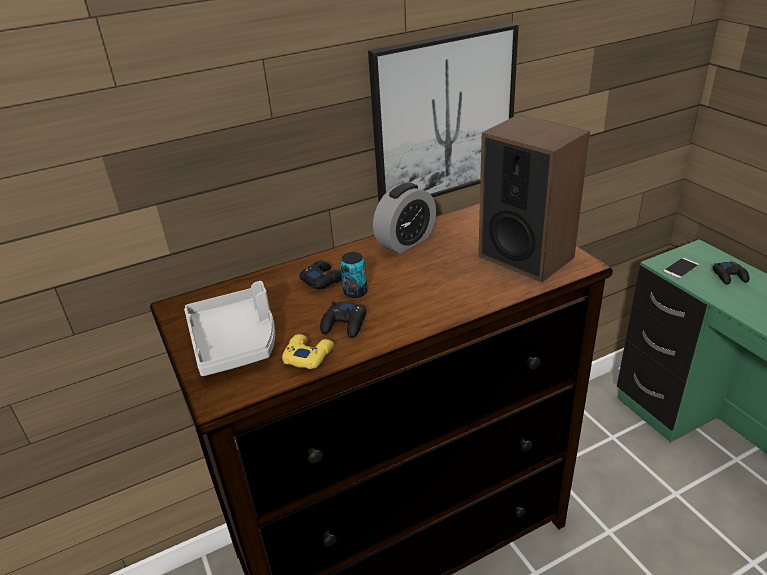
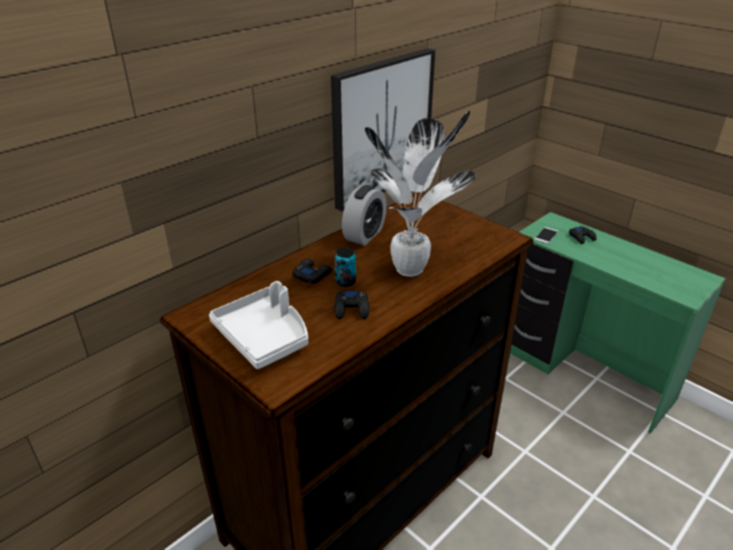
camera: 20 degrees left, 0 degrees up
yellow game controller [282,334,334,369] -> none
speaker [478,114,590,283] -> none
none -> potted plant [365,111,476,277]

